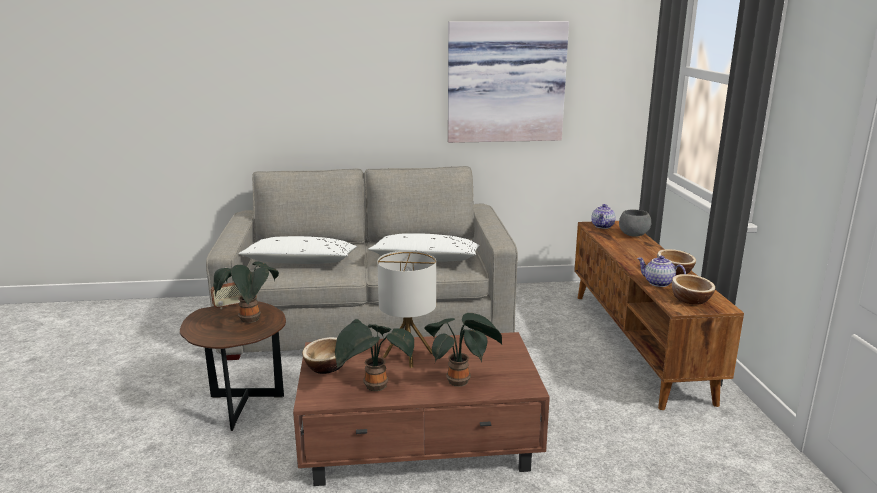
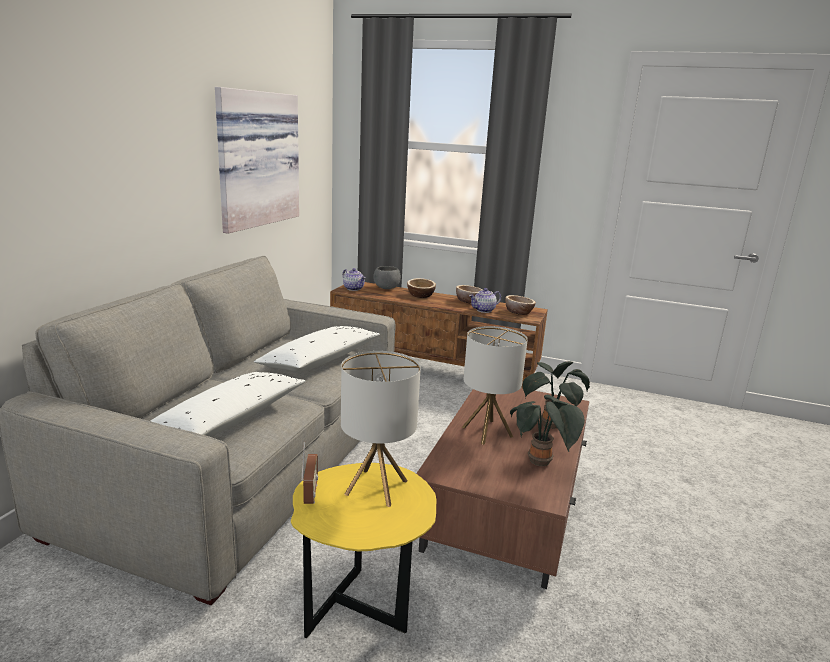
camera: 65 degrees left, 0 degrees up
brown side table [180,301,286,431] -> yellow side table [291,463,436,638]
potted plant [213,261,279,323] -> table lamp [341,351,421,507]
bowl [302,337,344,374] -> bowl moved to [407,278,436,298]

